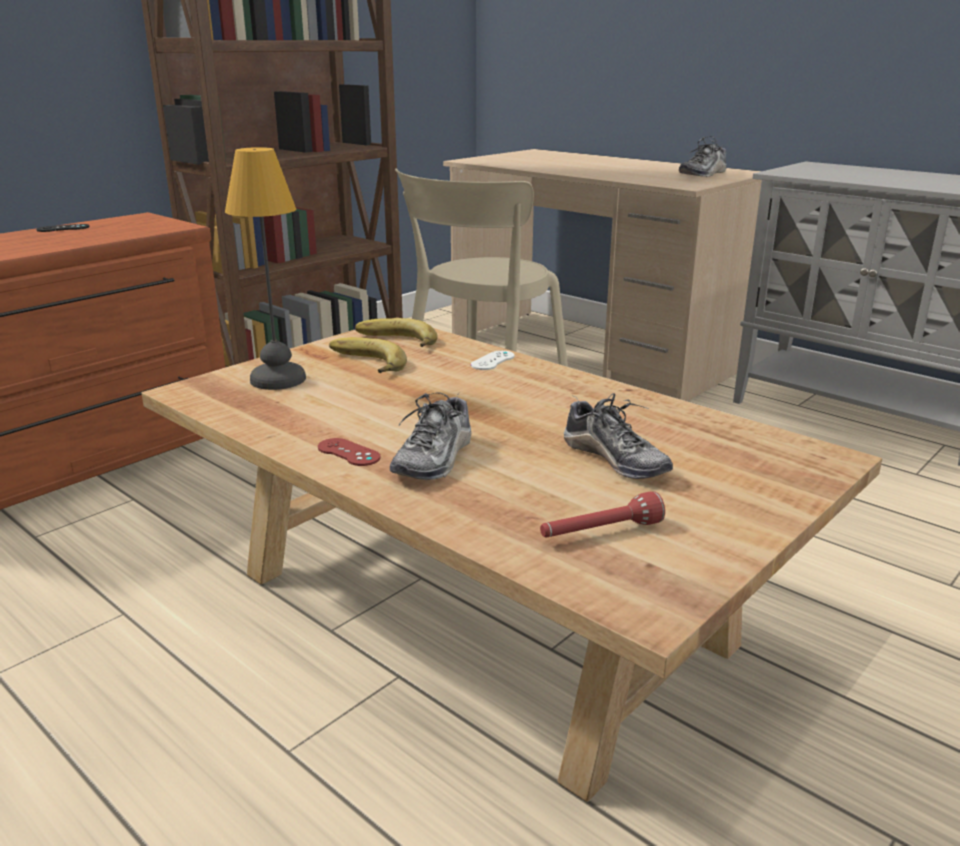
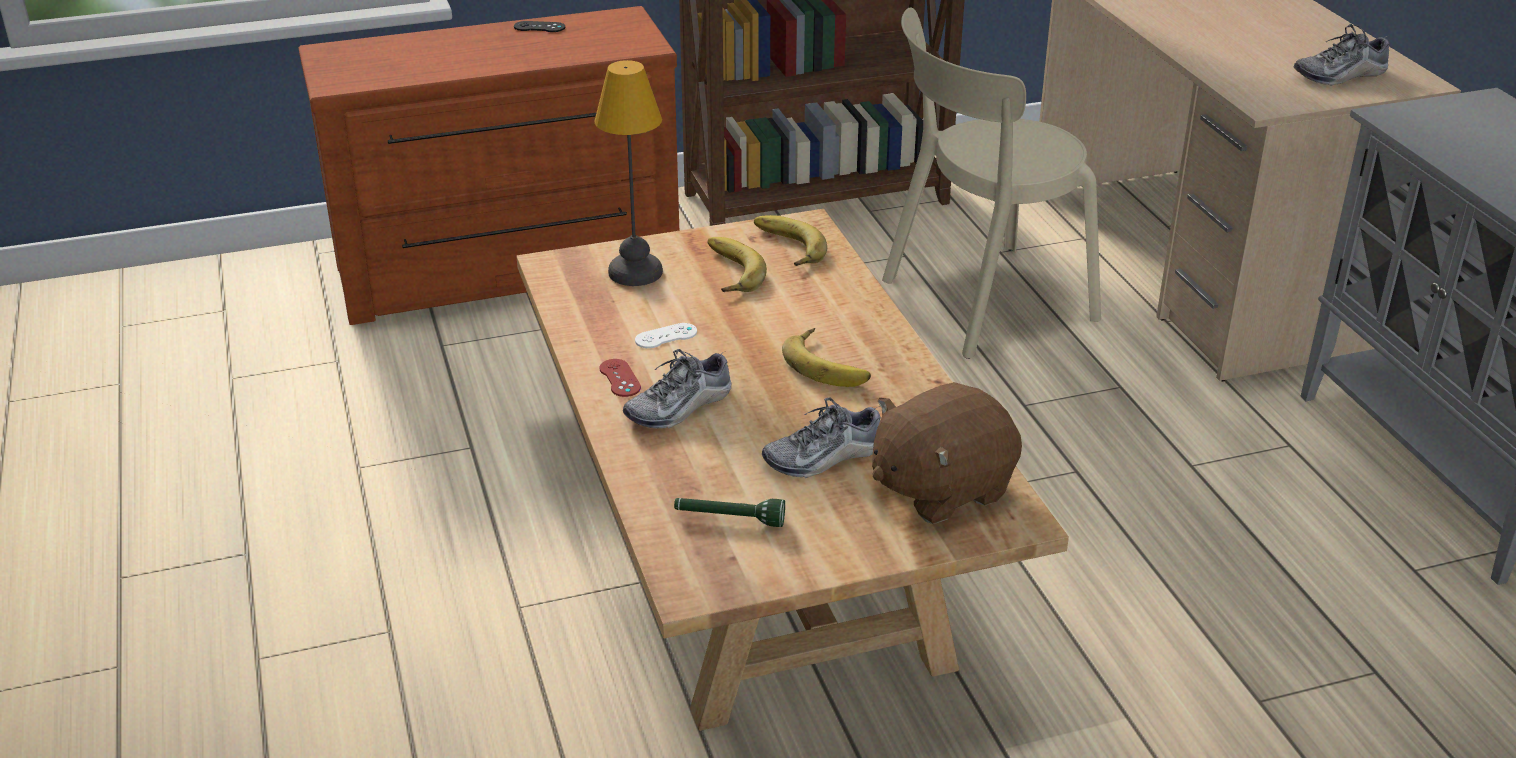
camera: 30 degrees right, 10 degrees up
white game controller [471,350,515,370] -> white game controller moved to [635,323,697,348]
red flashlight [540,491,665,538] -> green flashlight [674,498,785,527]
shoe [564,393,673,479] -> shoe turned 75 degrees clockwise [762,397,881,478]
none -> banana [782,328,871,387]
none -> brown plush toy [872,382,1022,524]

